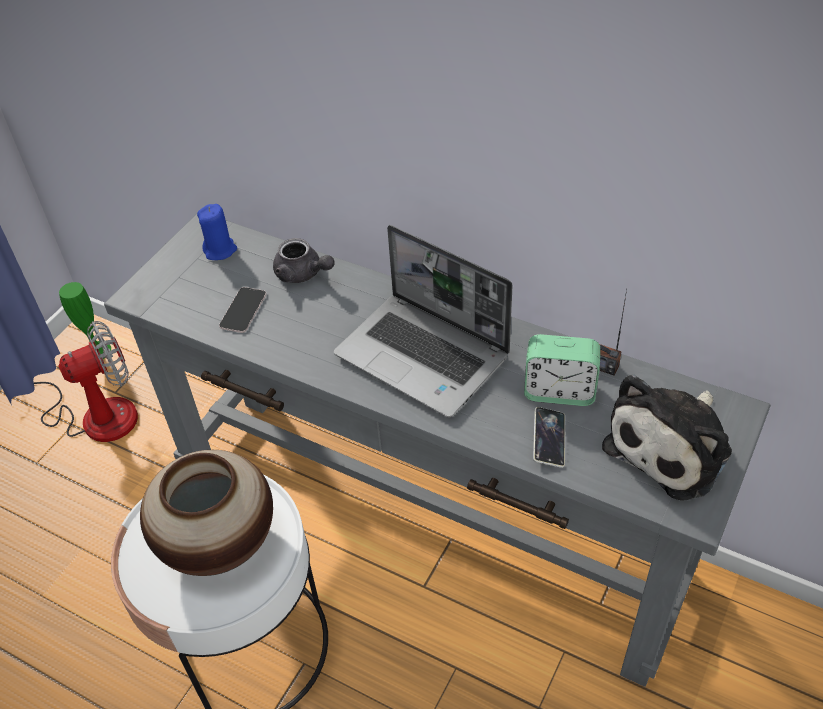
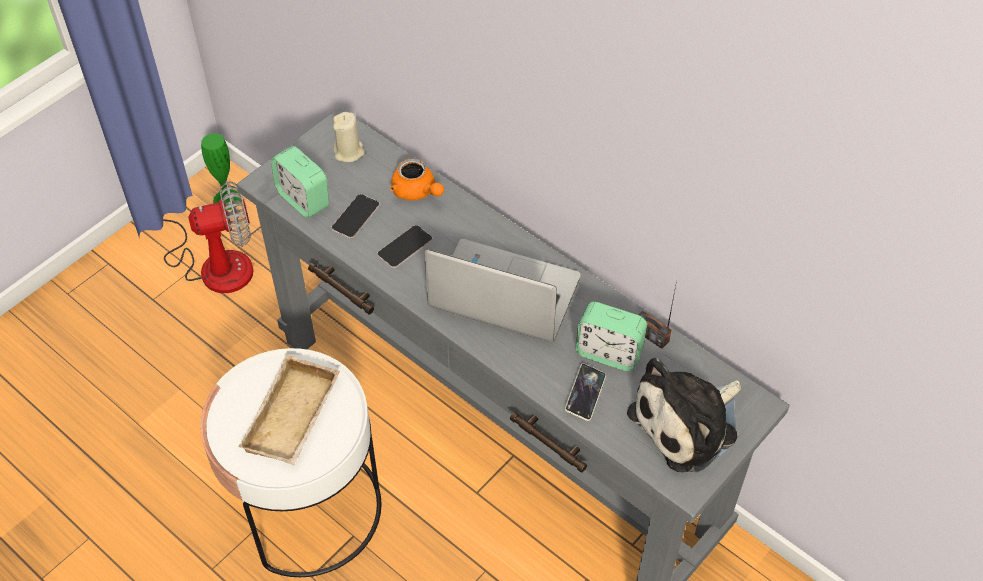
camera: 10 degrees right, 5 degrees up
vase [140,450,273,576] -> beige tray [239,355,340,465]
blue candle [197,204,237,260] -> beige candle [333,112,365,162]
grey teapot [273,238,335,283] -> orange teapot [390,158,444,201]
laptop [334,225,513,418] -> laptop turned 150 degrees clockwise [424,239,581,342]
none -> alarm clock [271,146,329,218]
none -> phone [377,225,433,268]

